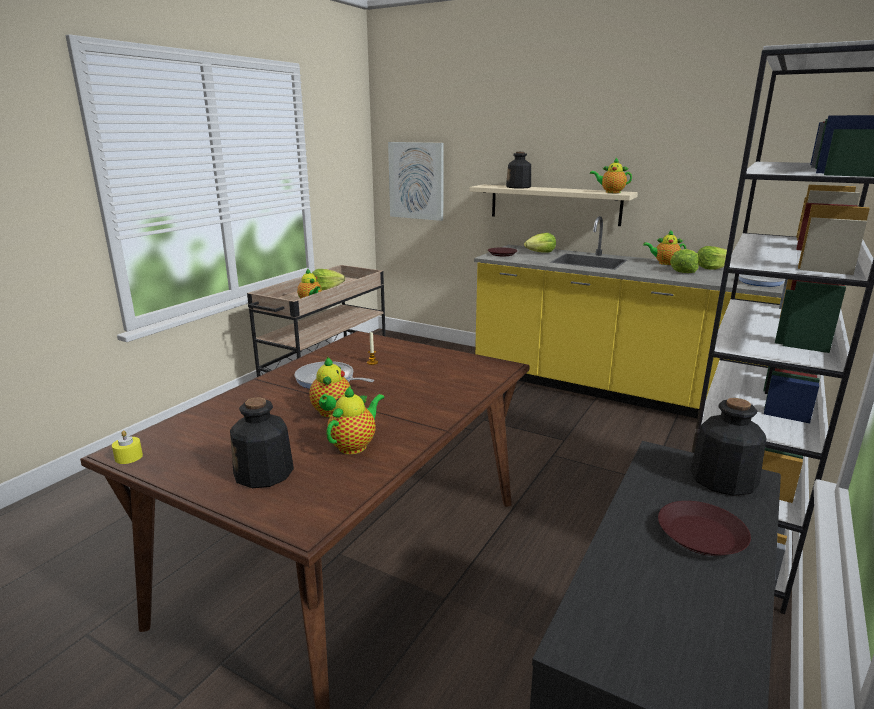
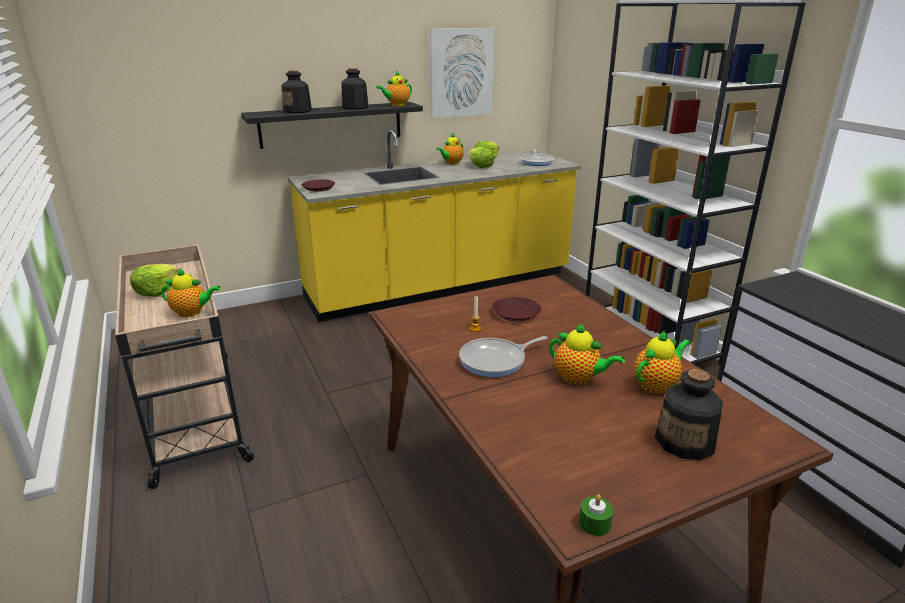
camera: 55 degrees left, 5 degrees up
yellow candle [112,430,143,464] -> green candle [579,494,613,536]
teapot [326,385,385,454] -> teapot turned 75 degrees clockwise [634,330,691,394]
picture [388,142,444,221] -> picture moved to [429,28,495,118]
beige shelf [470,184,638,226] -> black shelf [241,102,423,149]
lettuce [524,233,556,253] -> none
brown plate [658,501,751,556] -> brown plate moved to [492,297,541,321]
bottle [690,398,767,496] -> bottle moved to [341,68,369,110]

